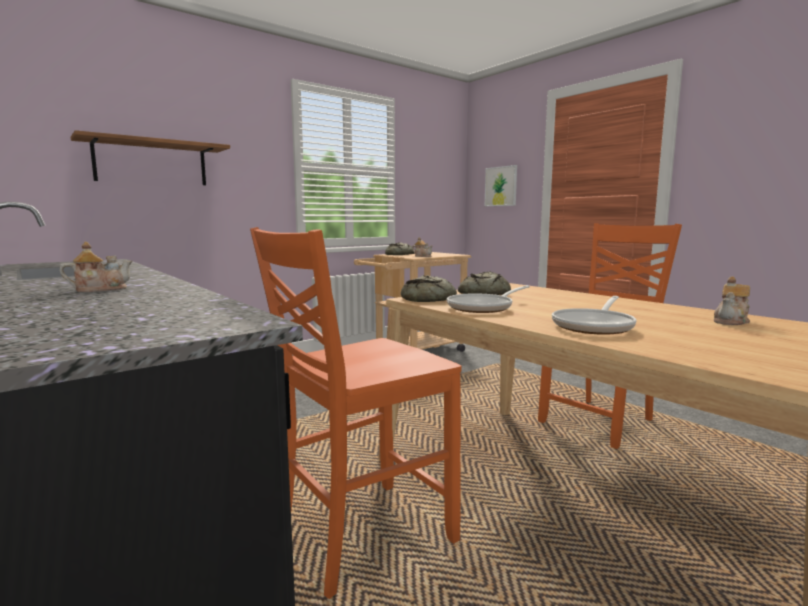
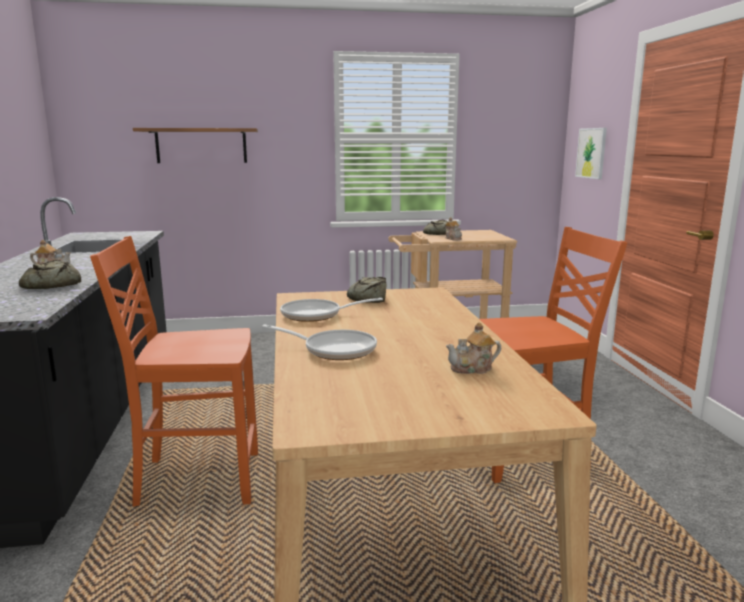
camera: 30 degrees right, 5 degrees up
bread [401,275,457,302] -> bread moved to [19,260,81,289]
frying pan [552,296,637,335] -> frying pan turned 135 degrees counterclockwise [262,324,377,360]

